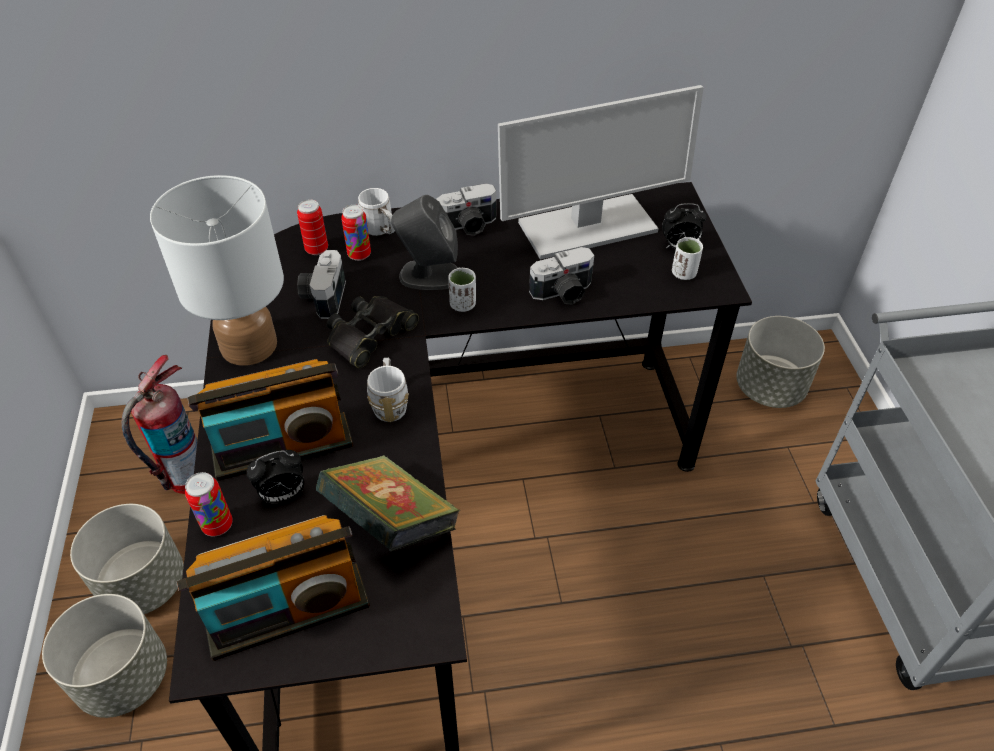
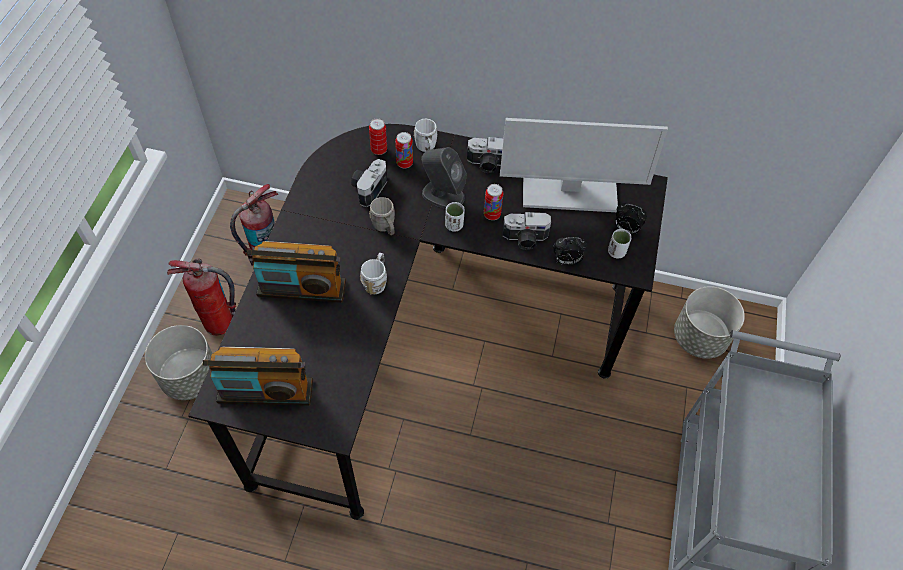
camera: 20 degrees right, 10 degrees up
grey planter [70,504,184,614] -> fire extinguisher [167,258,236,336]
white table lamp [150,175,284,366] -> none
can [185,472,233,537] -> can moved to [484,184,503,220]
alarm clock [246,450,304,504] -> alarm clock moved to [553,237,587,265]
book [316,455,460,551] -> none
black binoculars [327,296,419,368] -> grey mug [369,197,395,235]

